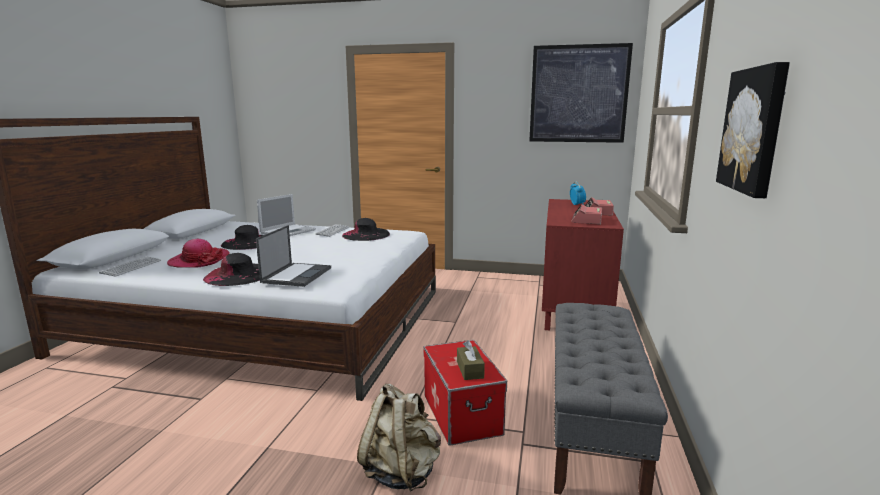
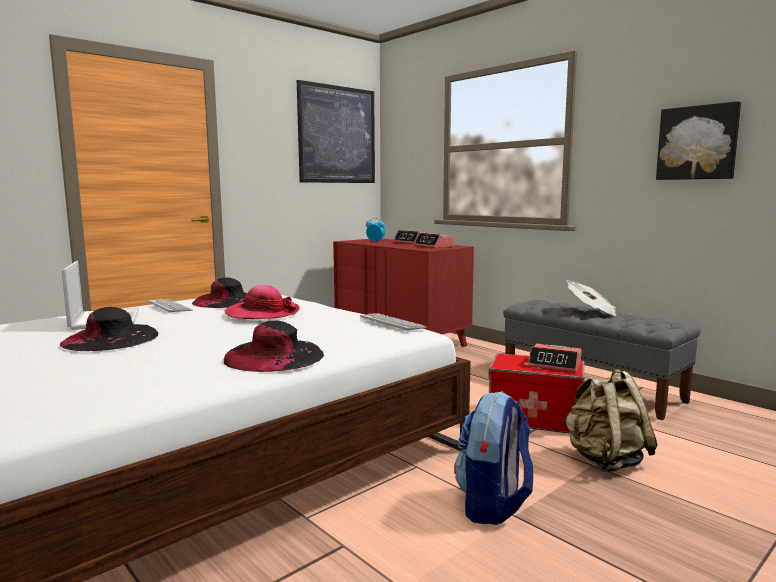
camera: 55 degrees left, 5 degrees down
keyboard [99,256,161,277] -> keyboard moved to [360,313,427,331]
hat [167,239,230,268] -> hat moved to [225,285,299,319]
laptop [256,225,331,287] -> none
brown tissue box [457,340,485,380] -> alarm clock [528,344,581,372]
none -> backpack [454,391,533,525]
none -> newspaper [566,280,616,316]

